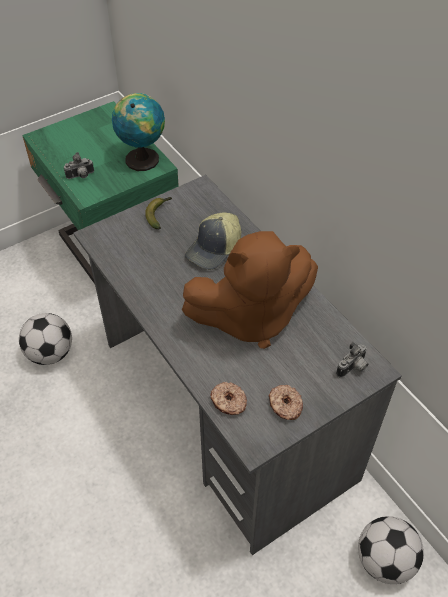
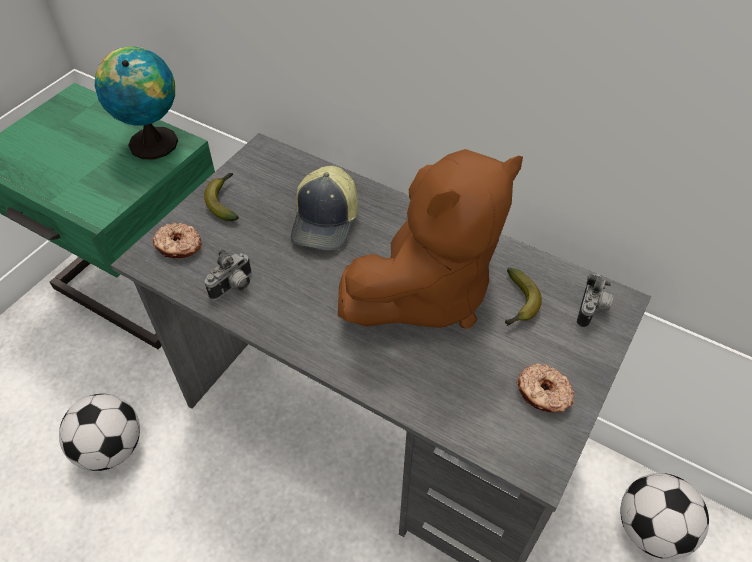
camera: 25 degrees left, 0 degrees up
camera [64,152,94,179] -> camera moved to [204,249,251,300]
donut [210,382,247,415] -> donut moved to [152,222,202,258]
none -> banana [505,267,542,326]

